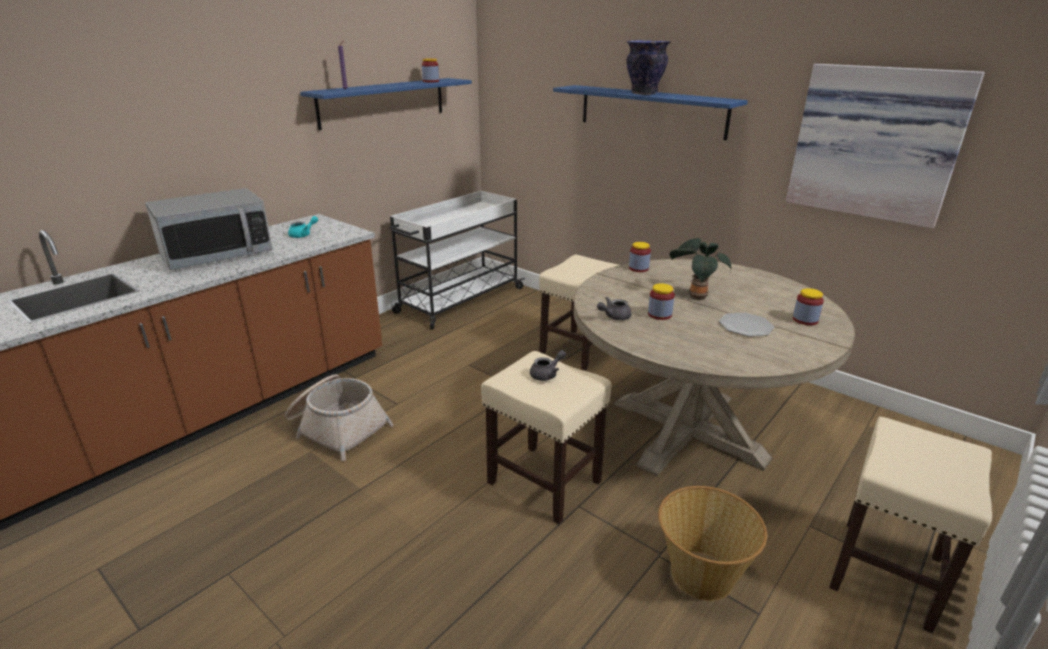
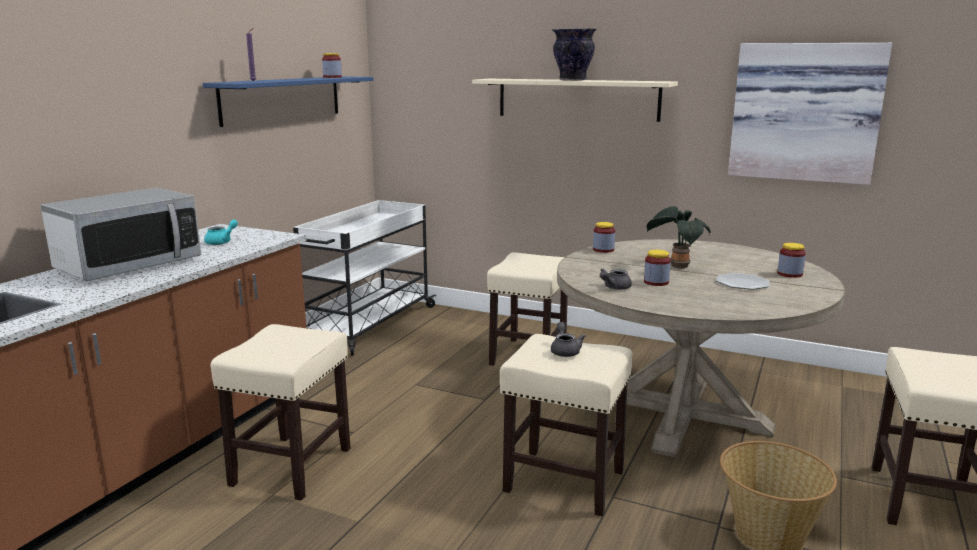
camera: 15 degrees left, 10 degrees down
basket [285,374,393,461] -> beige stool [211,324,350,500]
grey teapot [530,350,566,381] -> grey teapot turned 45 degrees counterclockwise [551,322,586,357]
blue shelf [553,85,748,140] -> beige shelf [472,79,678,122]

